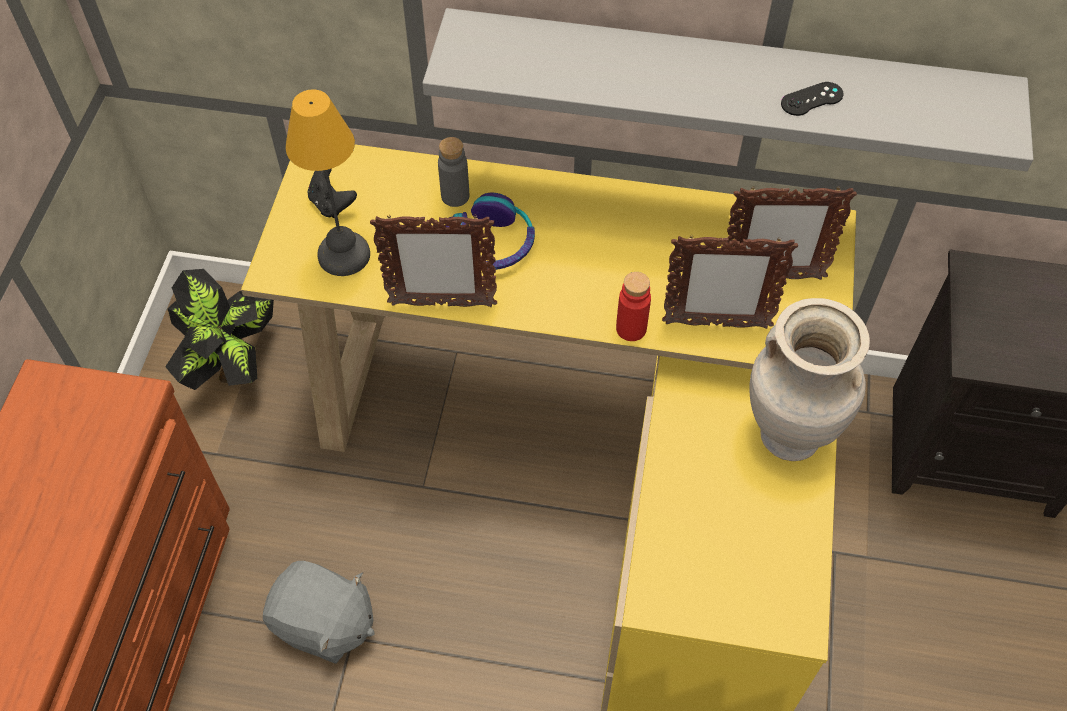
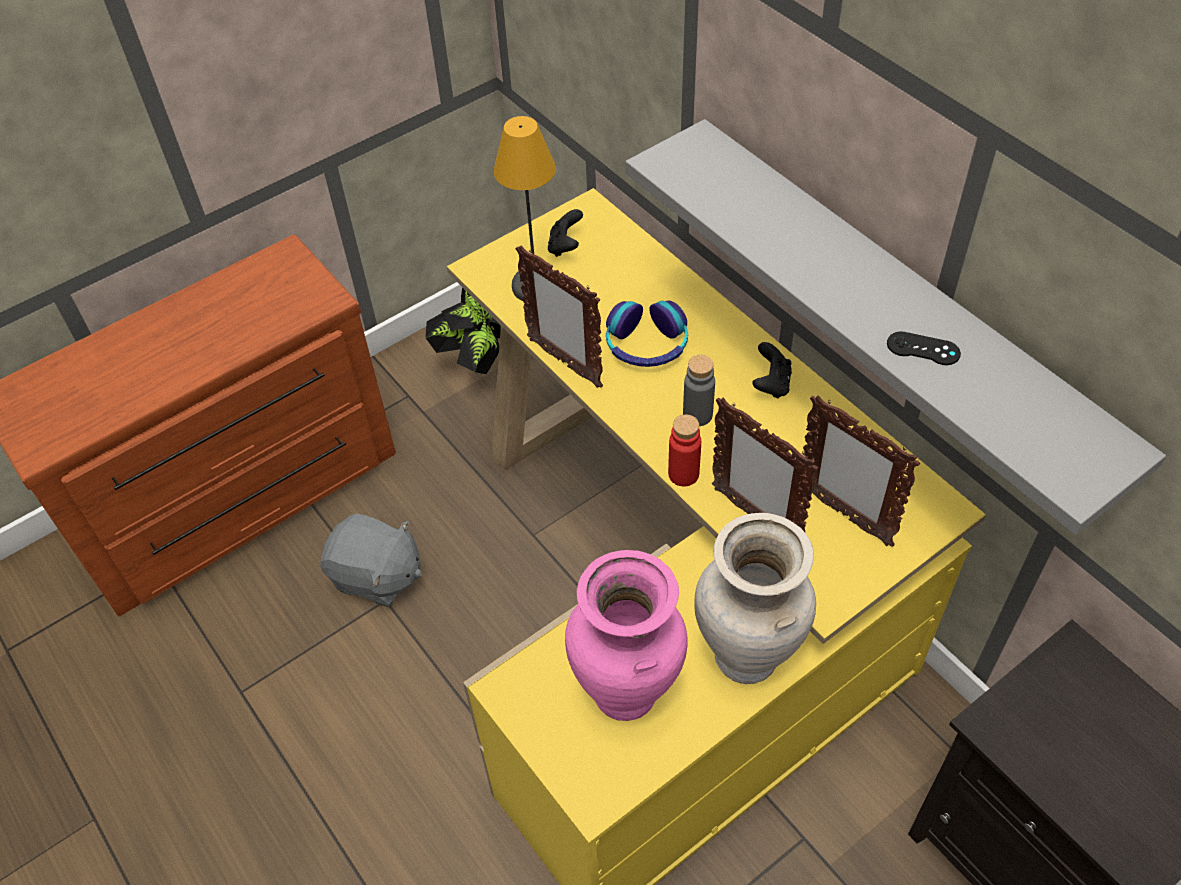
camera: 45 degrees right, 5 degrees down
grey plush toy [263,561,375,664] -> grey plush toy turned 45 degrees counterclockwise [320,514,422,607]
grey bottle [438,137,469,207] -> grey bottle moved to [683,355,715,426]
none -> pink vase [565,550,688,721]
none -> black game controller [752,342,792,398]

